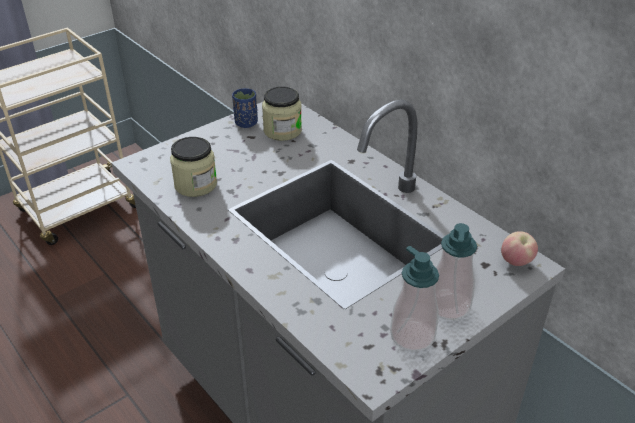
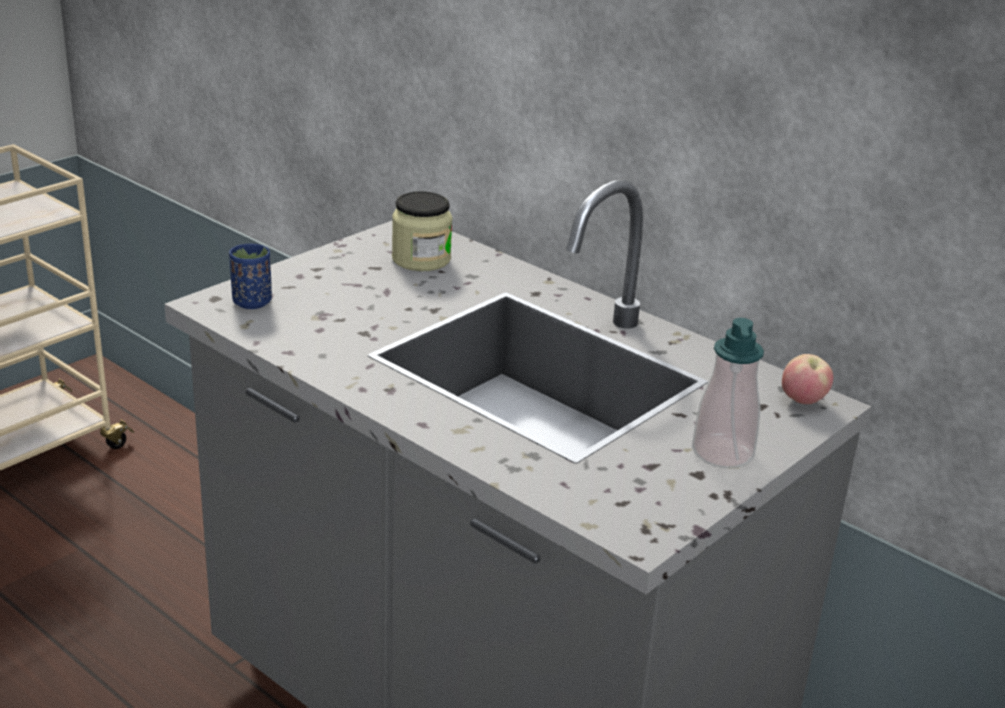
camera: 10 degrees left, 10 degrees down
jar [170,137,217,197] -> none
blue cup [232,88,258,128] -> blue cup moved to [229,244,272,309]
soap dispenser [390,246,439,352] -> none

